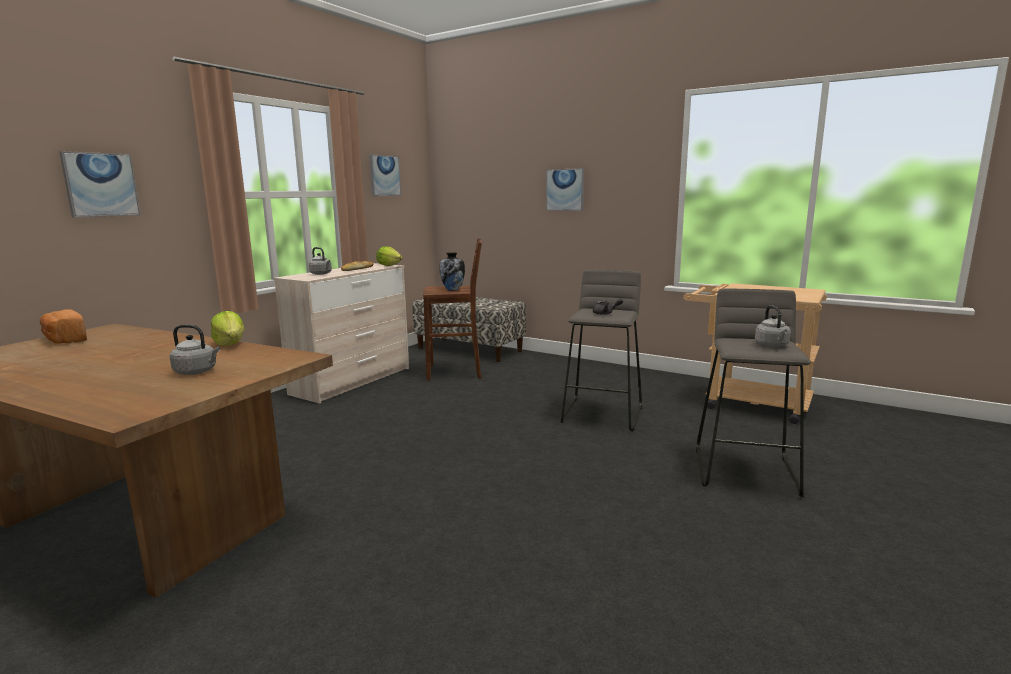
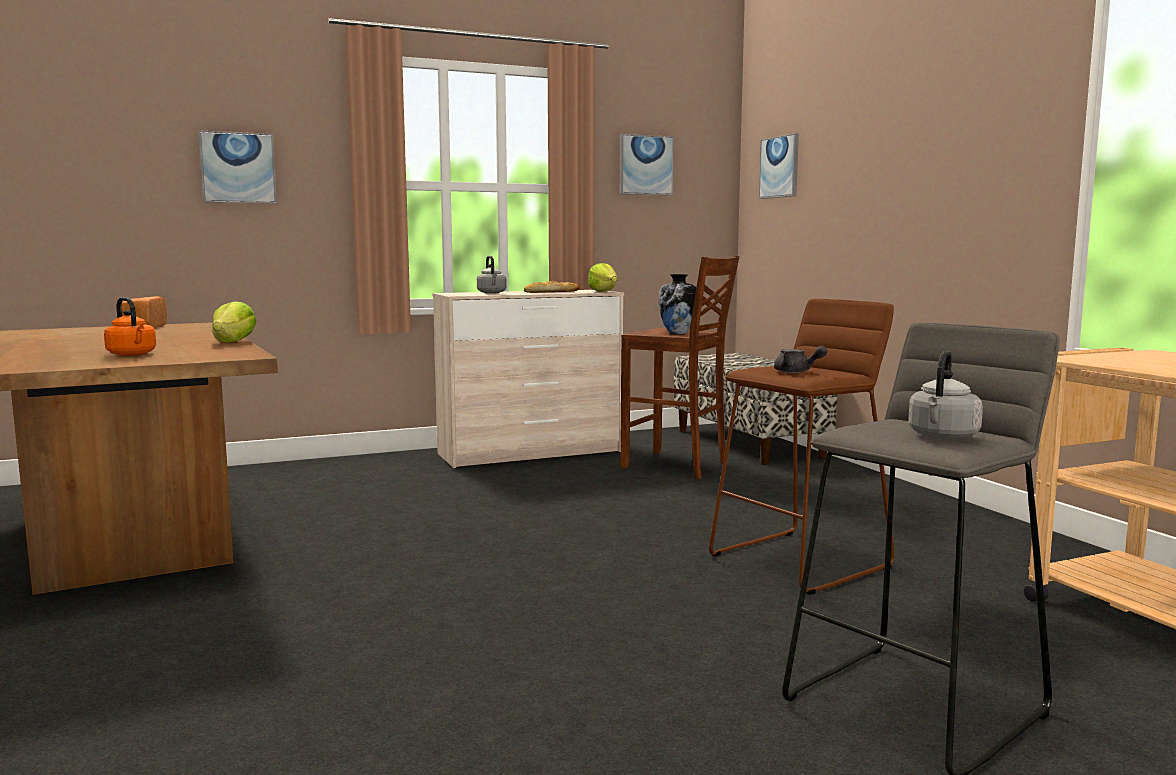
camera: 35 degrees right, 5 degrees down
grey kettle [170,324,220,375] -> orange kettle [104,297,156,356]
picture [546,168,584,211] -> picture moved to [759,133,799,199]
grey stool [560,270,642,431] -> brown stool [709,299,895,595]

